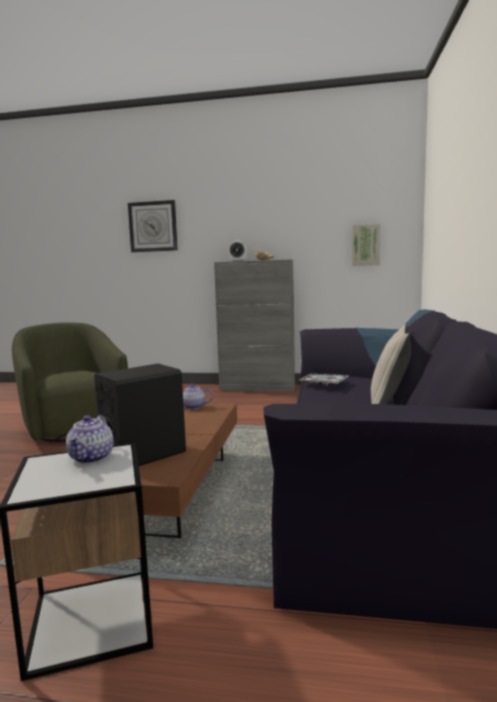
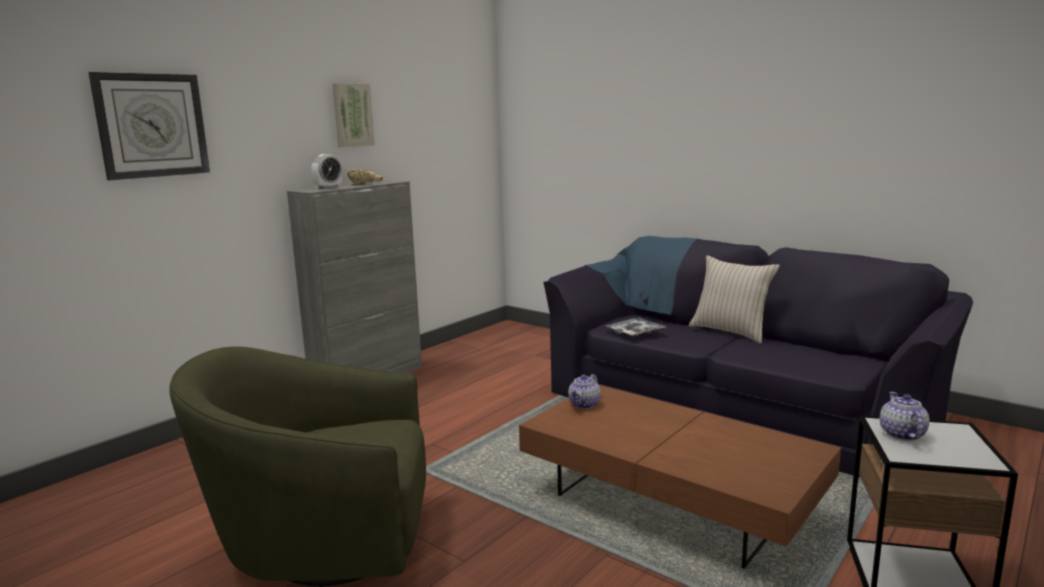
camera: 60 degrees left, 5 degrees up
teapot [66,415,114,464] -> teapot turned 120 degrees counterclockwise [880,392,930,441]
black speaker [94,364,186,466] -> none
picture [352,224,380,266] -> picture moved to [332,83,375,147]

